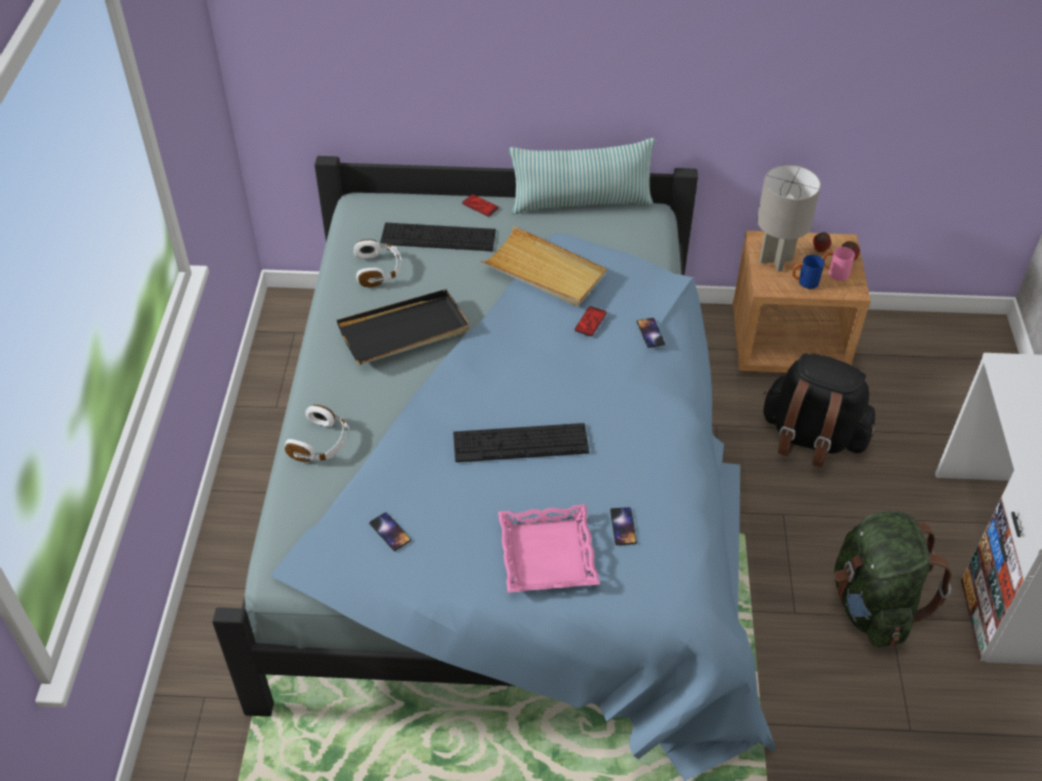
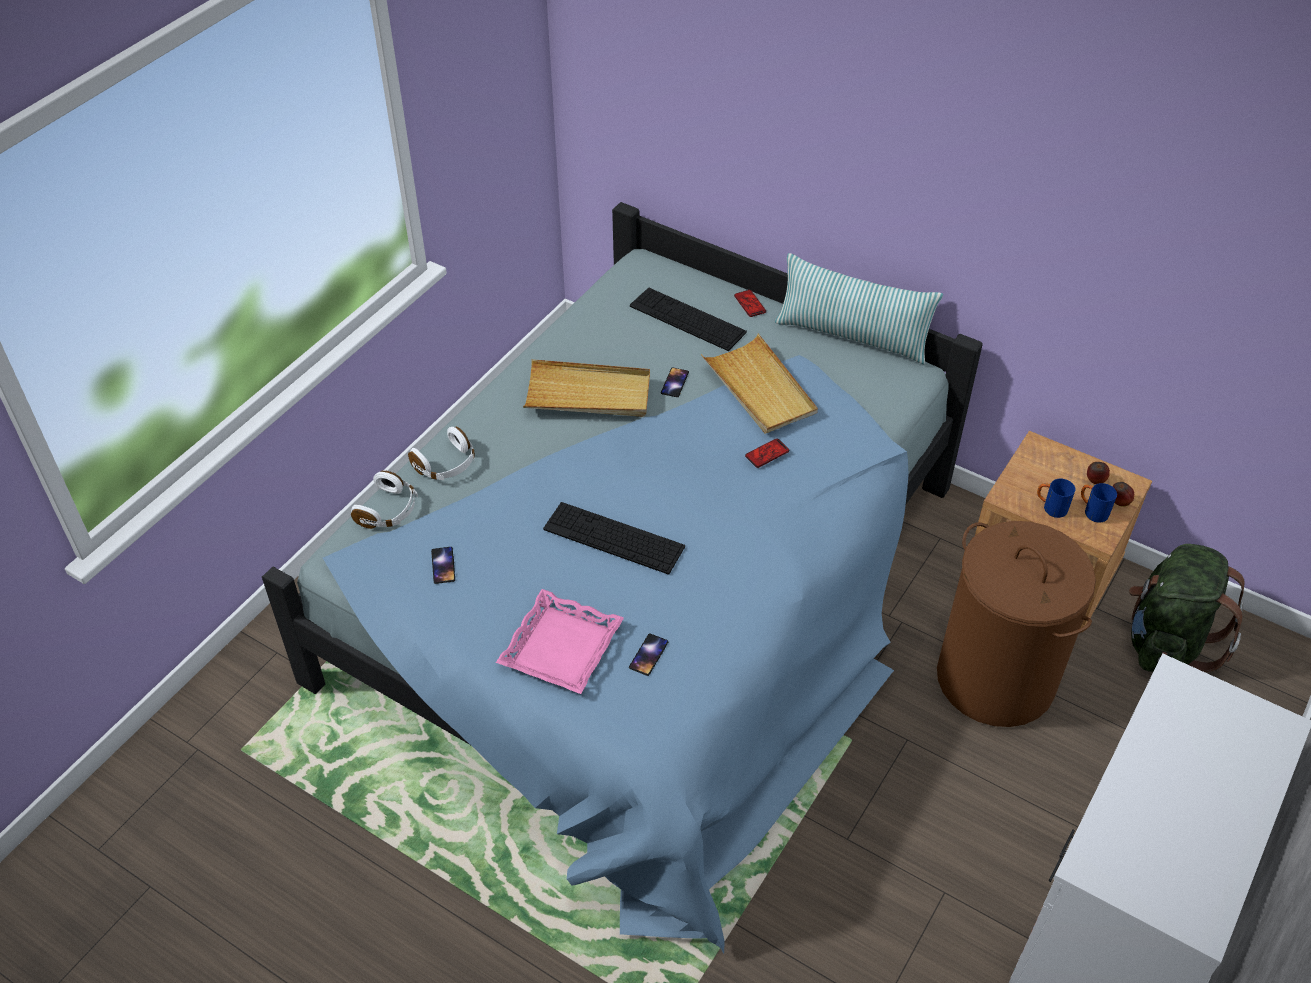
camera: 30 degrees right, 0 degrees up
black tray [337,289,469,365] -> beige tray [523,359,650,417]
white headphones [354,239,402,287] -> white headphones moved to [351,470,418,529]
phone [637,318,665,348] -> phone moved to [661,368,689,397]
grey table lamp [757,165,821,272] -> none
black backpack [763,353,875,468] -> brown laundry basket [937,521,1096,727]
pink mug [823,247,855,281] -> blue mug [1081,483,1117,523]
green backpack [834,511,951,647] -> green backpack moved to [1129,544,1245,672]

